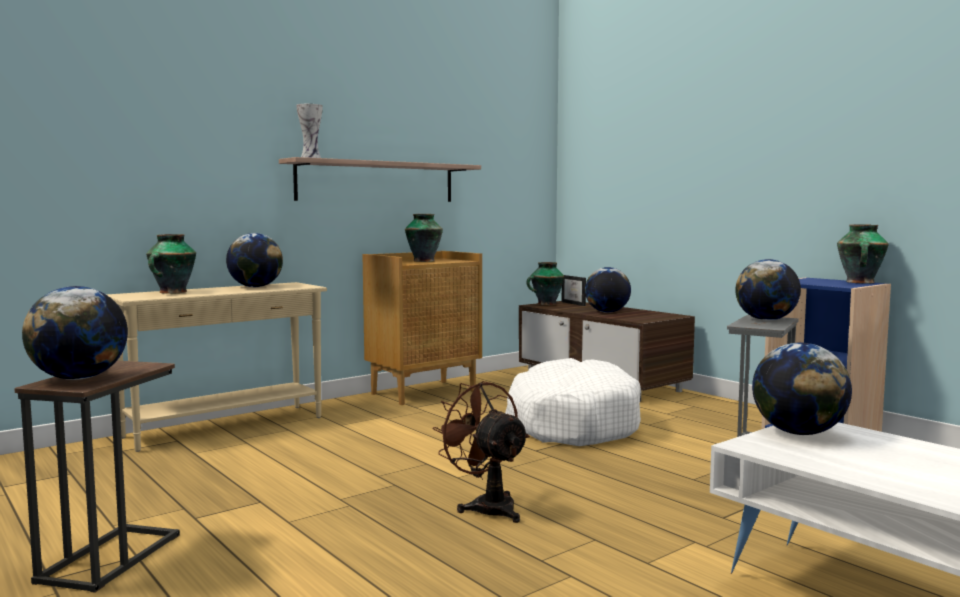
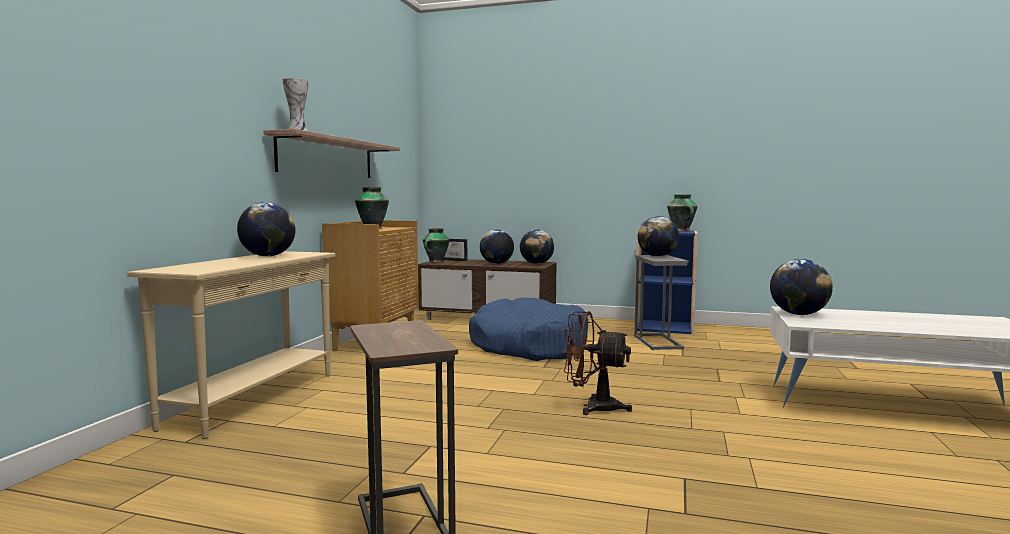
camera: 35 degrees left, 0 degrees up
globe [22,286,128,380] -> globe moved to [520,230,554,264]
vase [146,234,196,294] -> none
white dog bed [505,358,641,446] -> blue dog bed [469,298,589,361]

